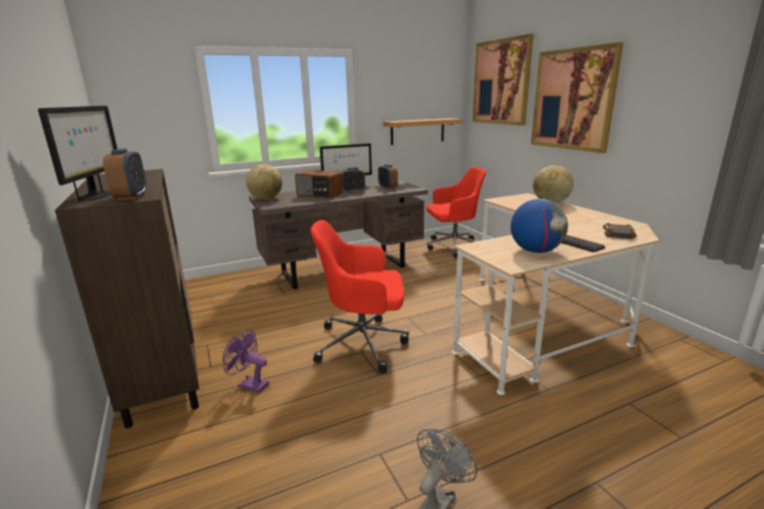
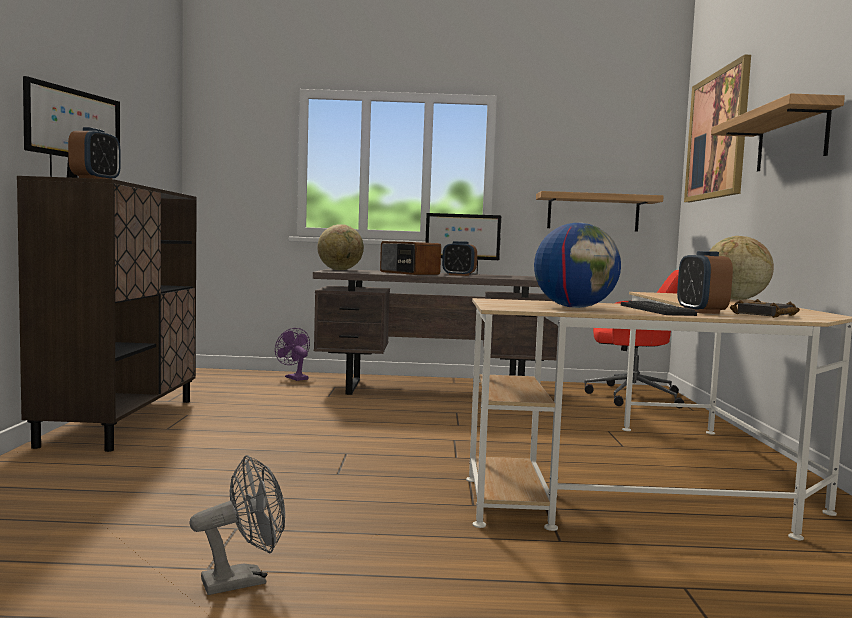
camera: 25 degrees right, 15 degrees down
purple fan [223,330,269,393] -> purple fan moved to [275,328,310,381]
red office chair [311,220,409,374] -> none
alarm clock [378,164,398,189] -> alarm clock moved to [677,251,733,314]
picture [531,42,624,153] -> shelf [711,94,845,171]

